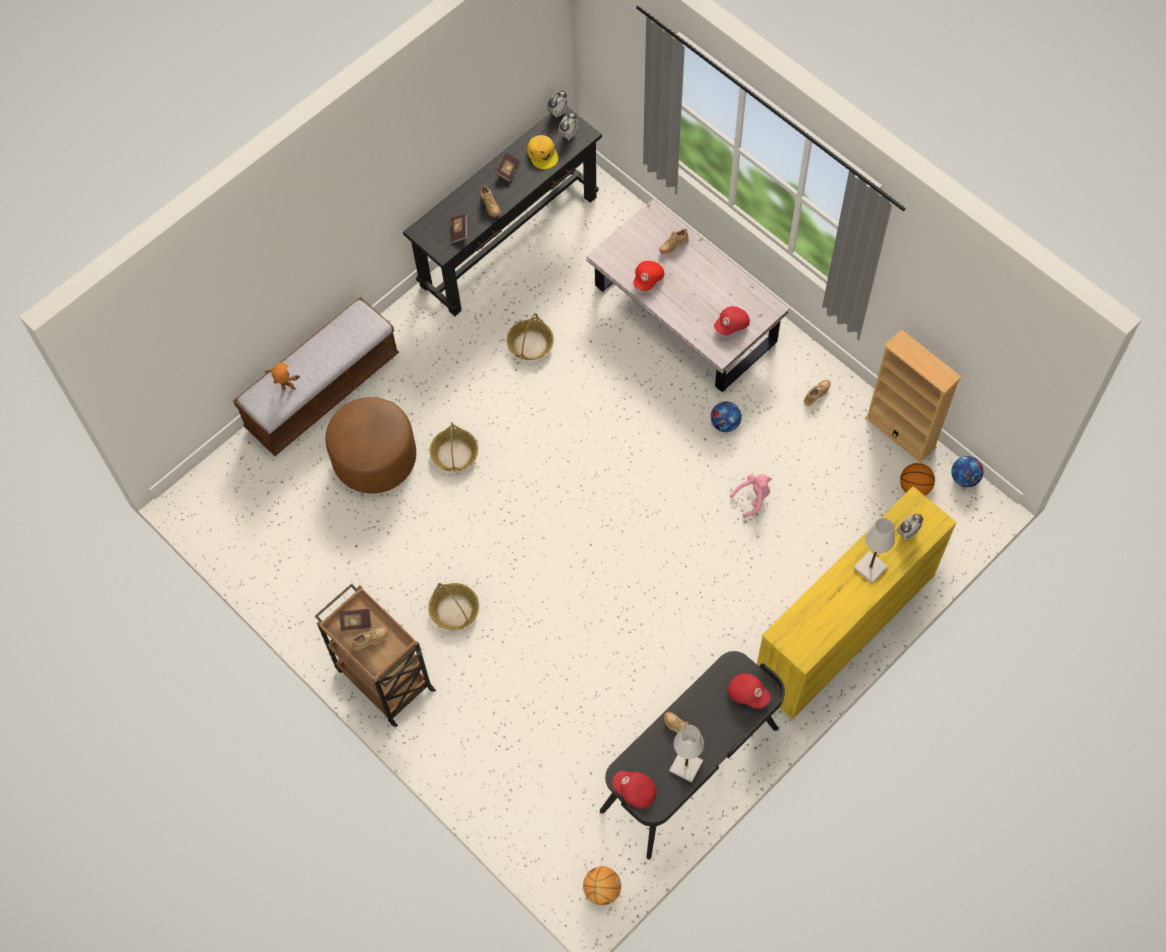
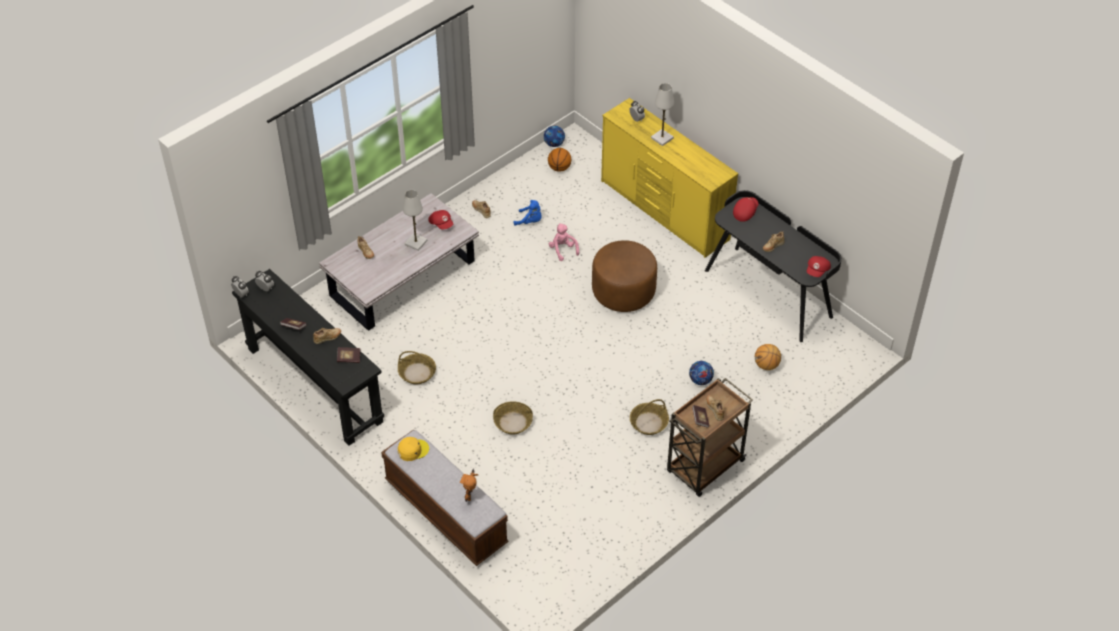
camera: 90 degrees left, 15 degrees down
brown ottoman [326,397,416,494] -> brown ottoman moved to [592,240,657,312]
yellow cap [527,135,558,169] -> yellow cap moved to [398,437,429,461]
basketball [583,866,621,905] -> basketball moved to [755,344,781,370]
red cap [633,261,664,291] -> none
white table lamp [669,725,704,783] -> white table lamp moved to [403,190,427,251]
football [711,401,741,432] -> football moved to [689,361,714,385]
beige bookcase [865,329,961,463] -> none
none -> blue plush toy [513,200,542,226]

